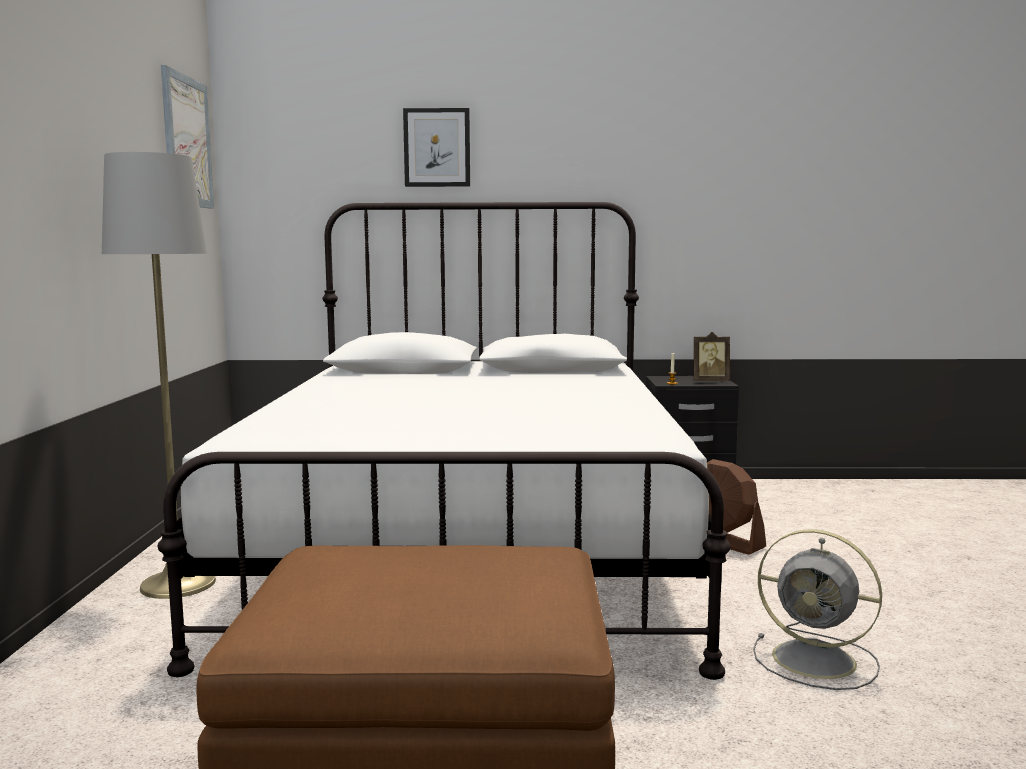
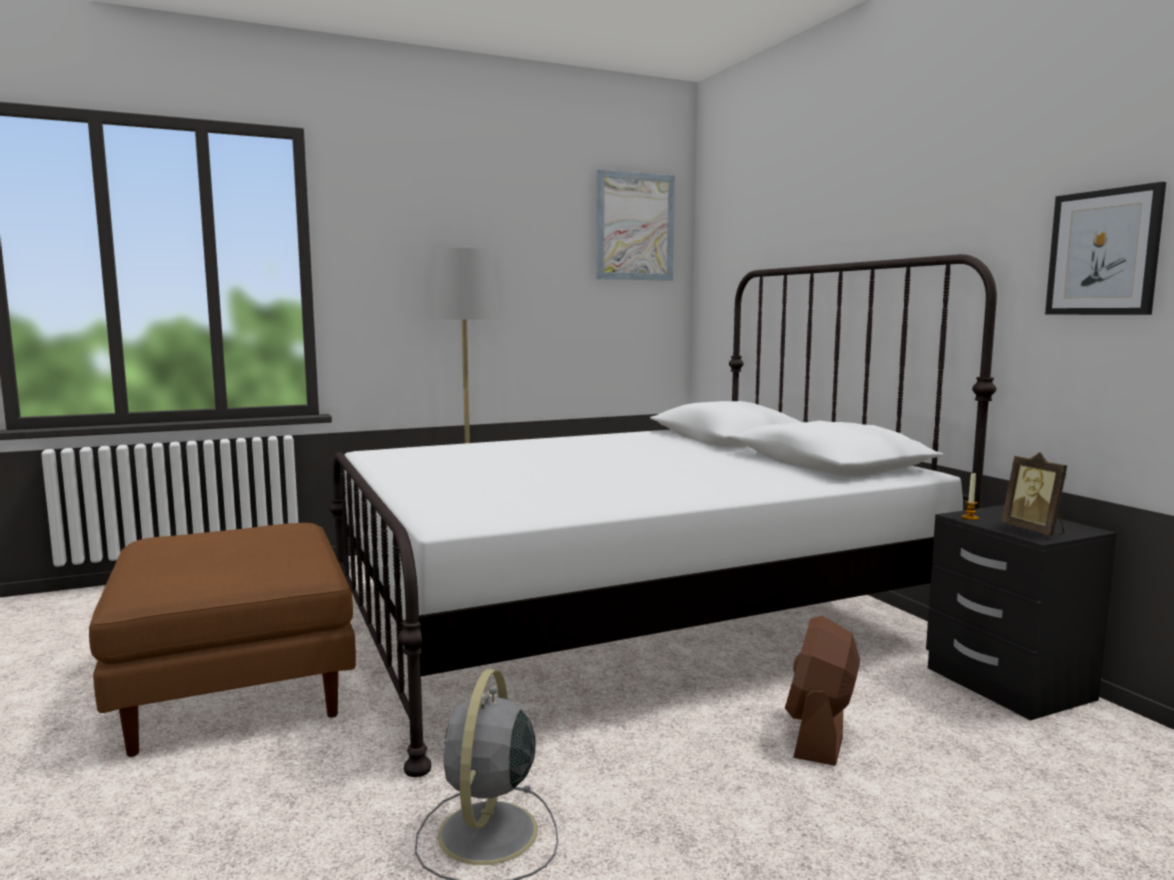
camera: 65 degrees right, 0 degrees up
picture [403,108,470,187] -> picture moved to [1045,182,1166,315]

